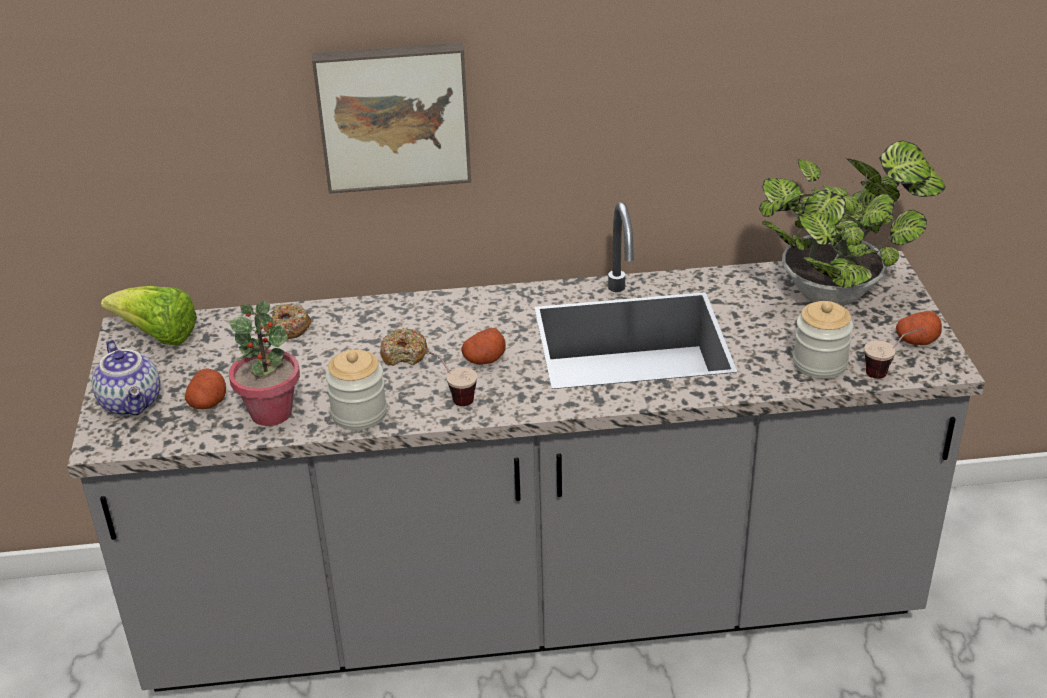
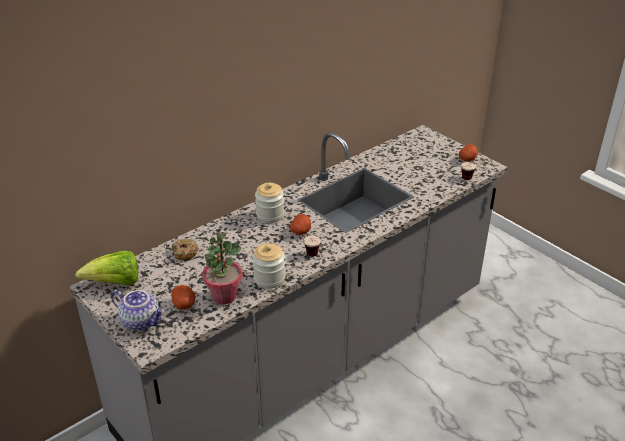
camera: 35 degrees left, 0 degrees up
picture [312,43,471,194] -> none
donut [380,328,427,366] -> none
potted plant [759,140,946,306] -> none
jar [793,301,853,379] -> jar moved to [255,183,284,223]

